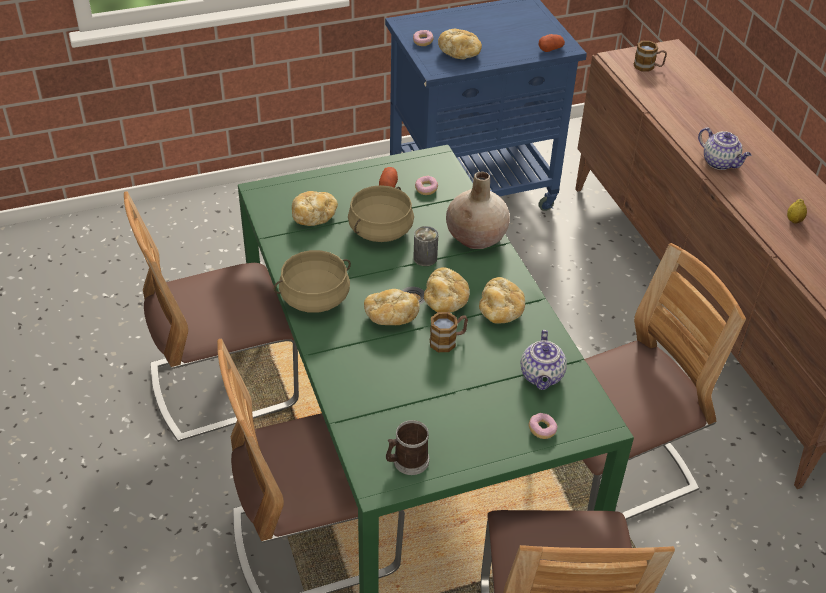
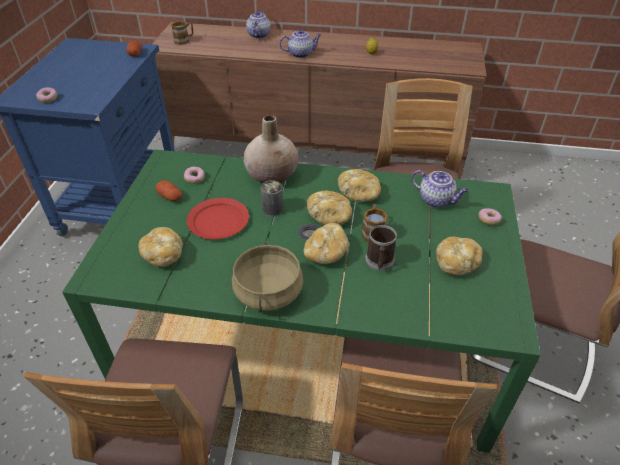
camera: 60 degrees left, 0 degrees up
beige cooking pot [348,185,414,242] -> red plate [187,198,249,239]
mug [386,420,429,475] -> mug moved to [365,225,397,270]
bread [438,29,482,59] -> bread moved to [436,237,483,275]
none -> teapot [246,10,271,39]

